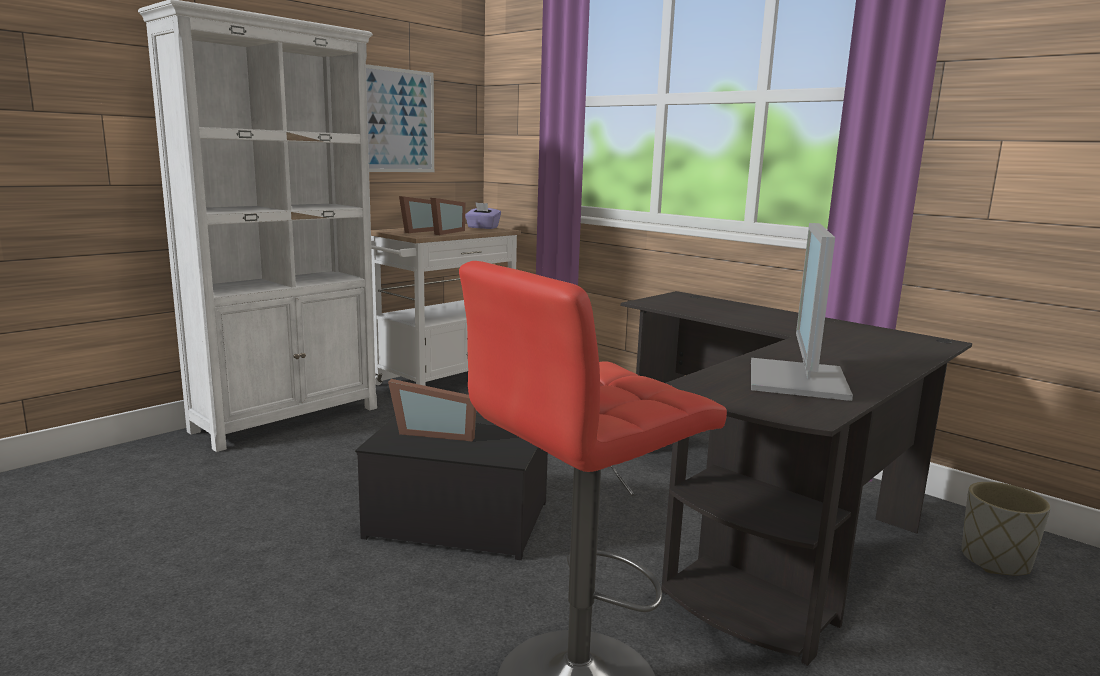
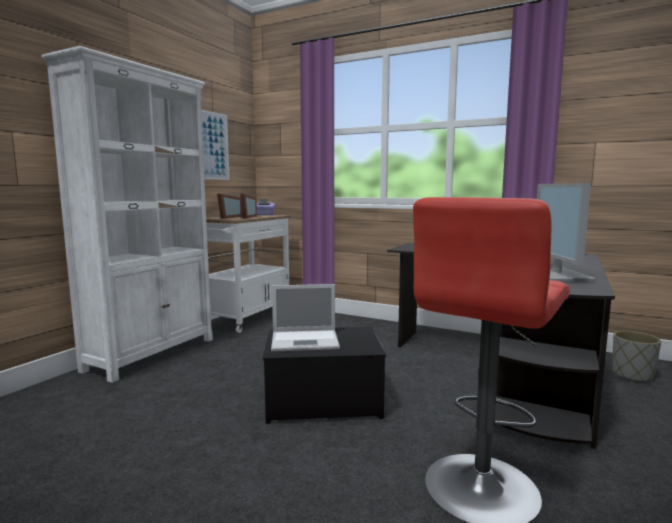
camera: 15 degrees left, 5 degrees down
picture frame [388,379,476,441] -> laptop [271,284,340,352]

